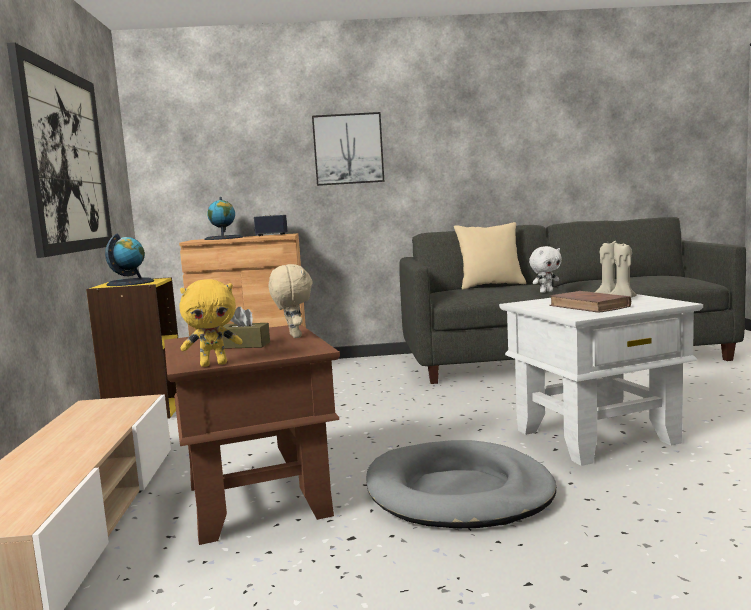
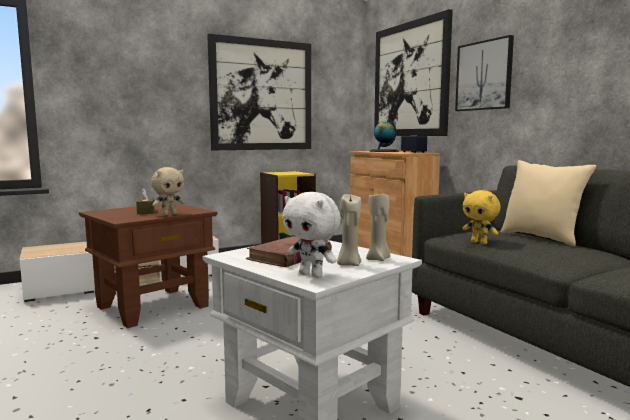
camera: 65 degrees right, 0 degrees up
globe [105,233,154,286] -> none
yellow plush toy [179,279,243,367] -> yellow plush toy moved to [463,190,500,244]
grey dog bed [366,440,557,528] -> none
white plush toy [529,246,562,293] -> white plush toy moved to [282,192,341,278]
none -> picture [374,9,453,136]

